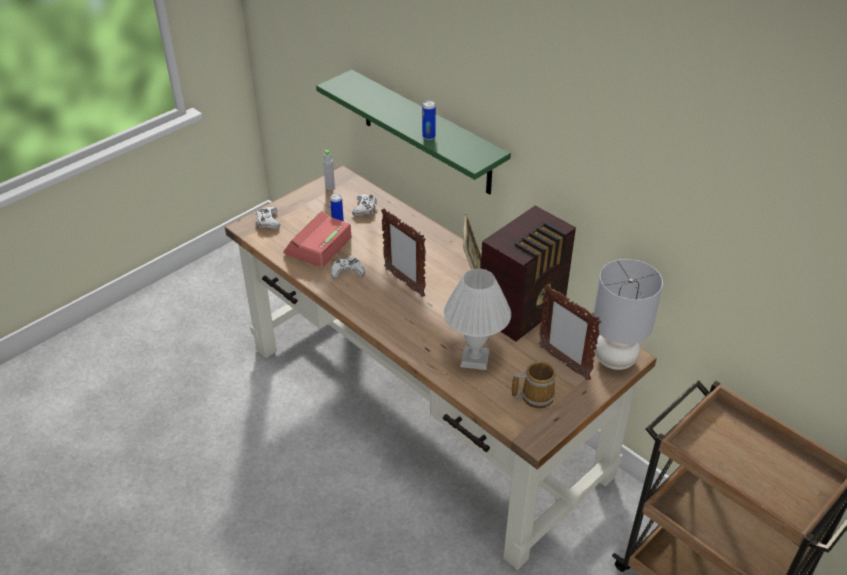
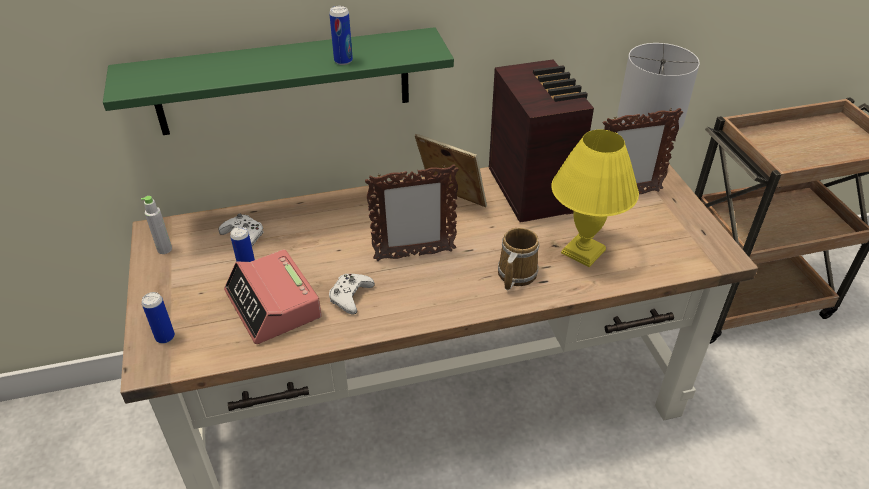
camera: 60 degrees left, 0 degrees up
white game controller [256,207,280,229] -> can [142,292,175,344]
white table lamp [443,269,511,370] -> yellow table lamp [551,129,639,267]
mug [512,361,556,408] -> mug moved to [498,227,539,290]

